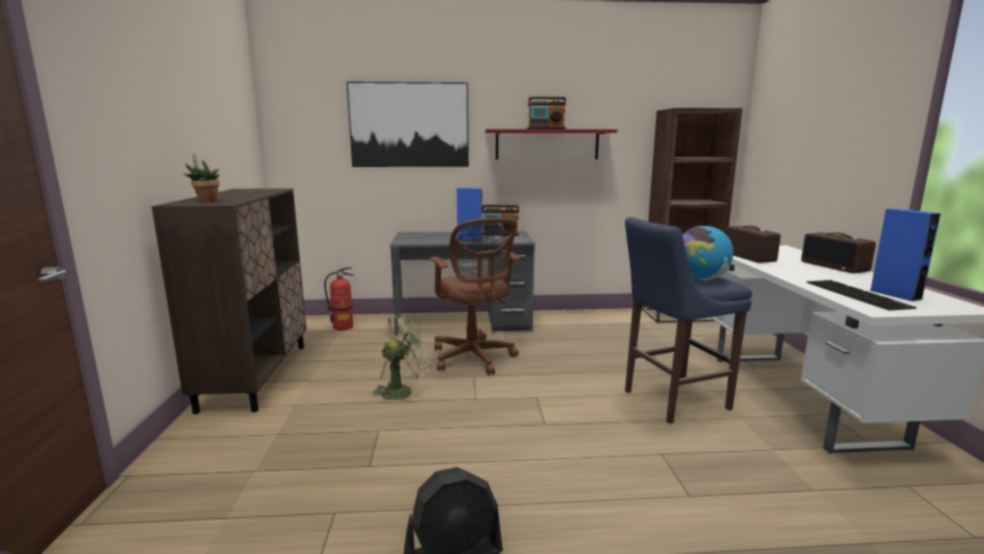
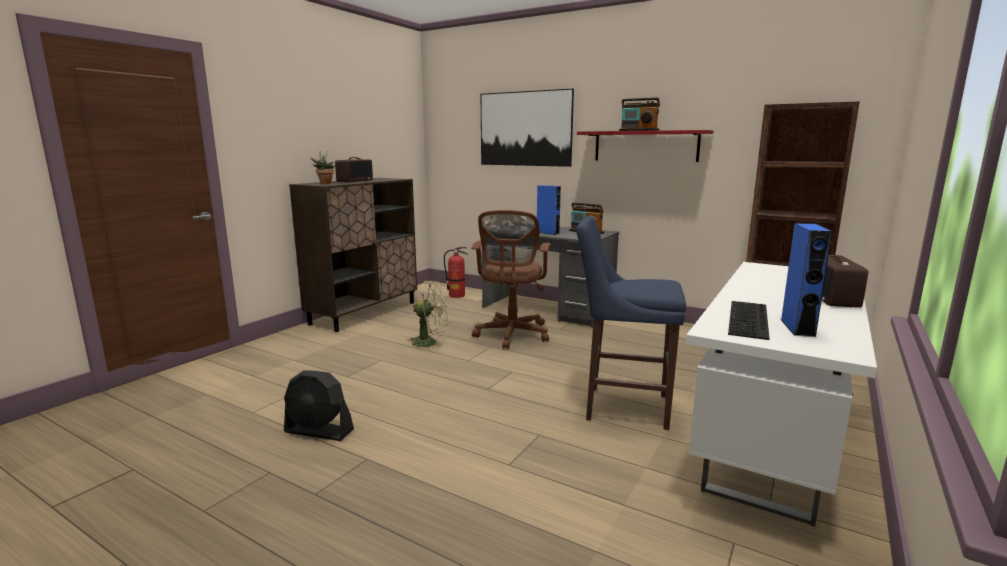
camera: 35 degrees right, 0 degrees up
globe [682,225,733,281] -> none
radio [725,226,781,263] -> radio moved to [335,157,373,182]

